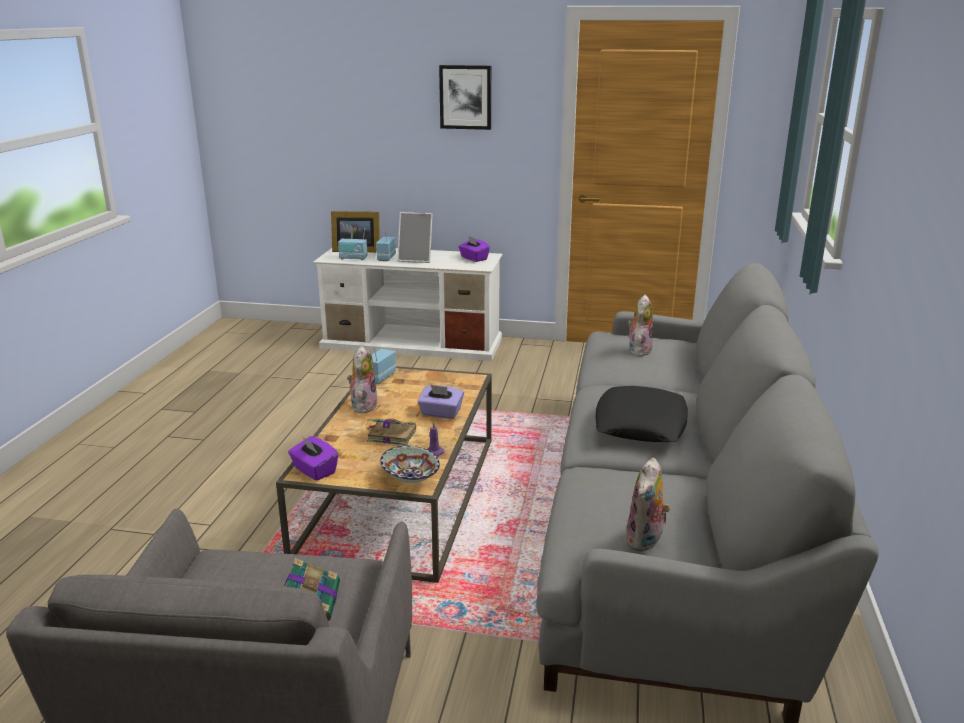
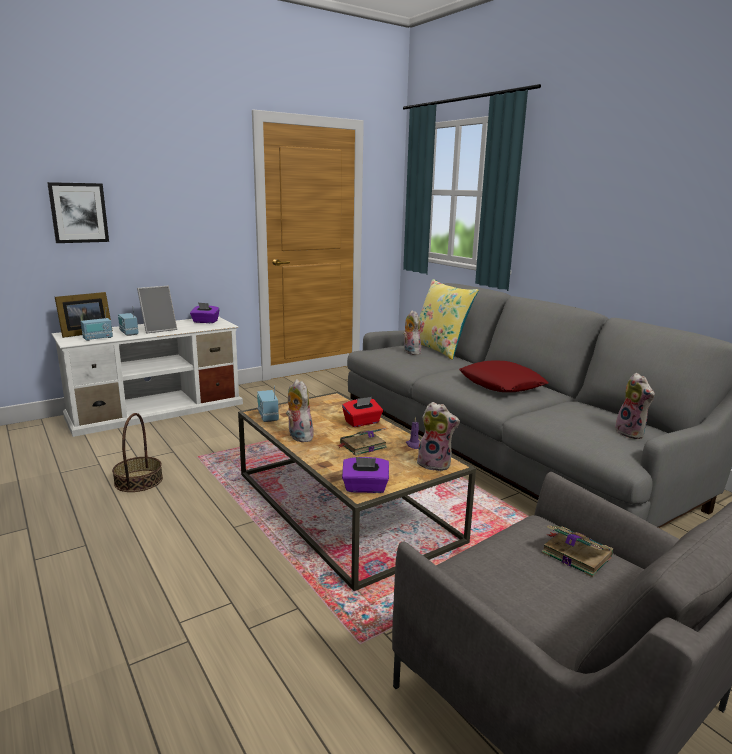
camera: 45 degrees left, 5 degrees down
bowl [380,446,440,483] -> plush toy [417,402,460,471]
purple tissue box [417,384,464,419] -> red tissue box [342,397,383,427]
picture [439,65,491,130] -> picture moved to [47,182,109,243]
black pillow [595,386,688,442] -> red pillow [460,361,548,392]
none -> basket [112,413,163,492]
none -> yellow pillow [419,279,479,360]

